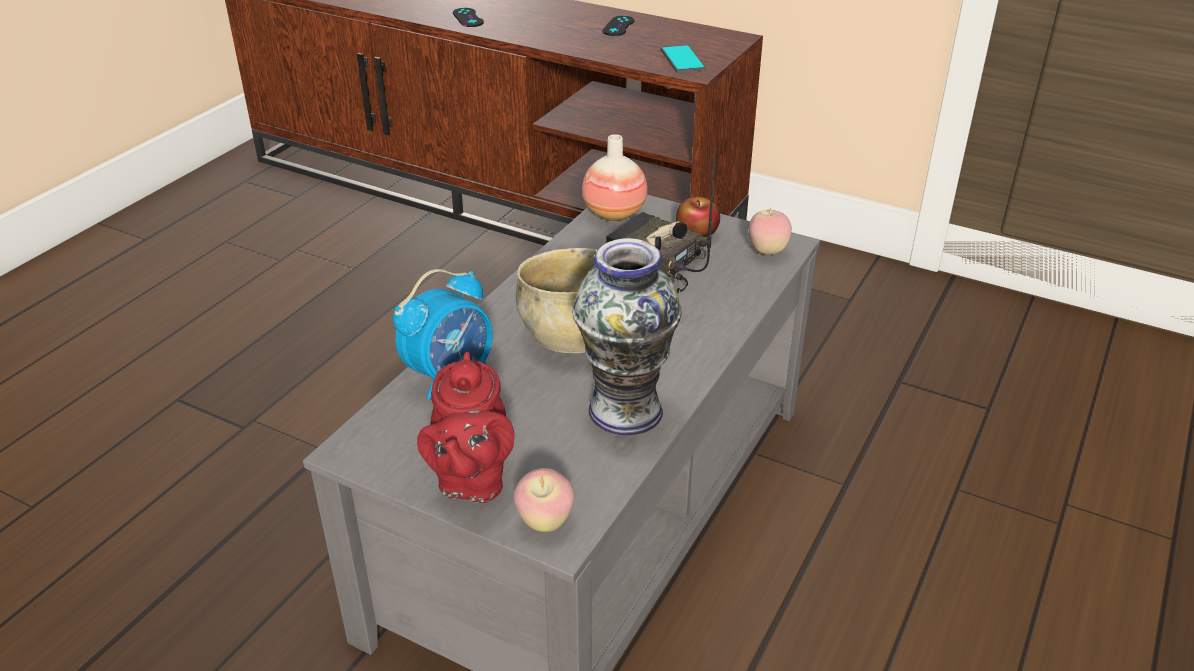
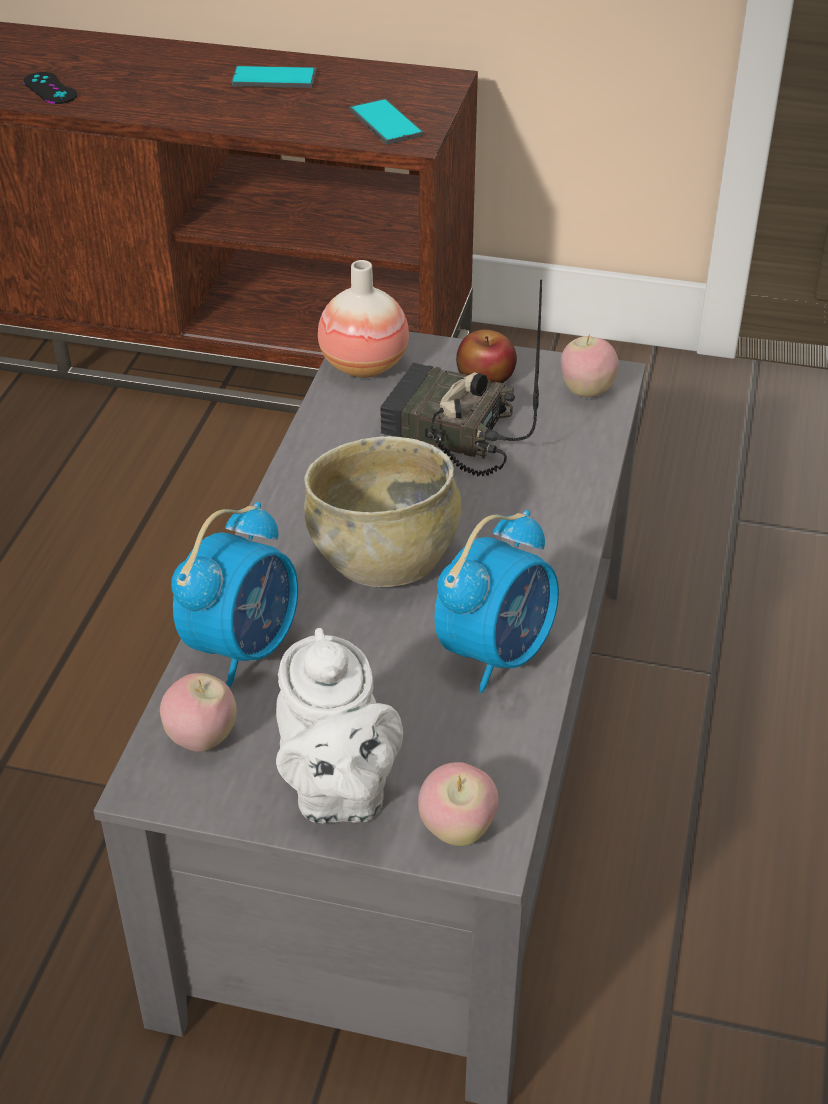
camera: 15 degrees left, 5 degrees up
red teapot [417,352,514,503] -> white teapot [276,628,403,823]
vase [572,238,682,435] -> alarm clock [434,510,559,693]
black game controller [602,16,635,36] -> phone [231,66,317,88]
none -> apple [160,673,237,752]

